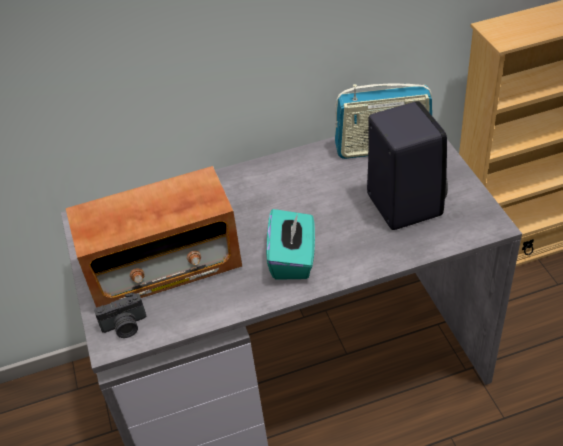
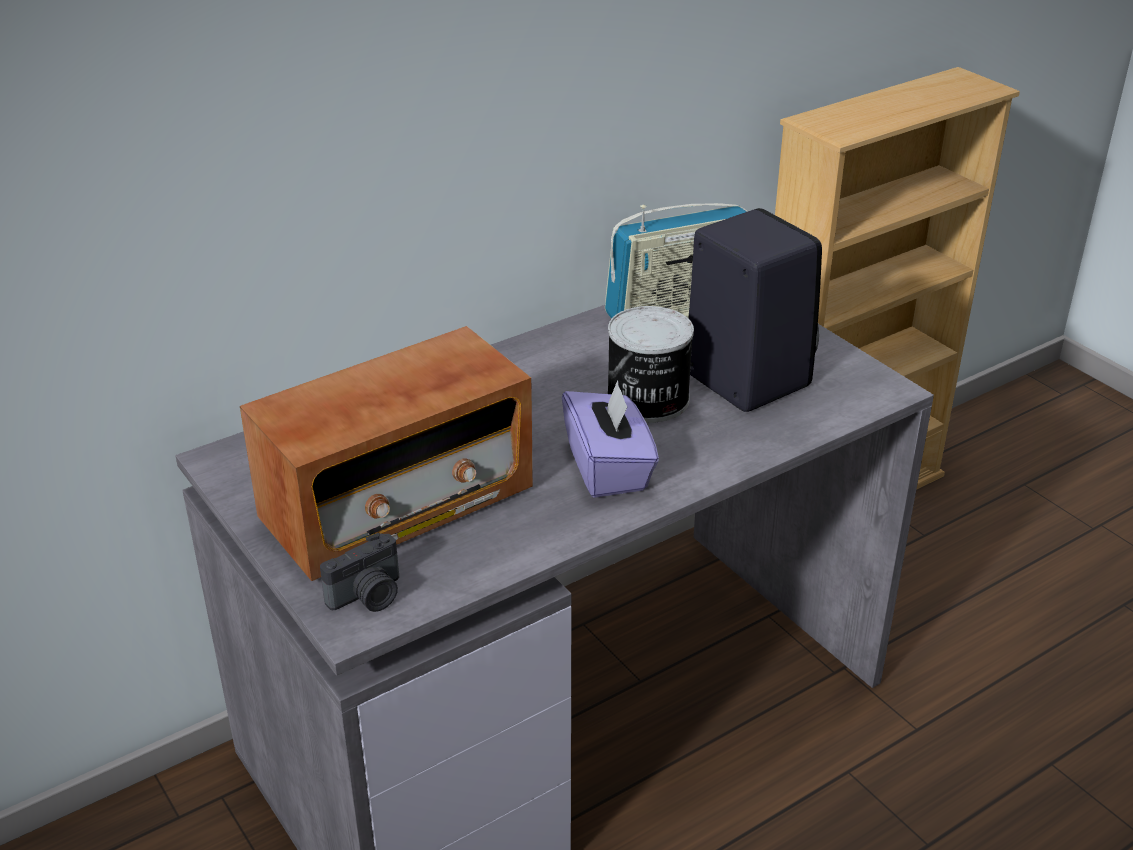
camera: 20 degrees left, 10 degrees down
turquoise tissue box [266,209,315,280] -> purple tissue box [562,380,659,498]
none -> can [607,306,694,423]

